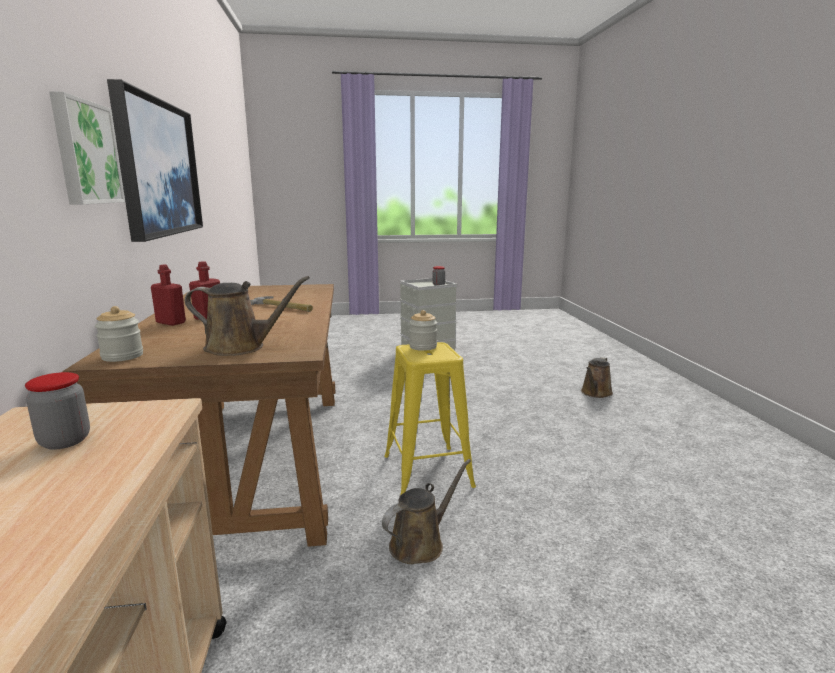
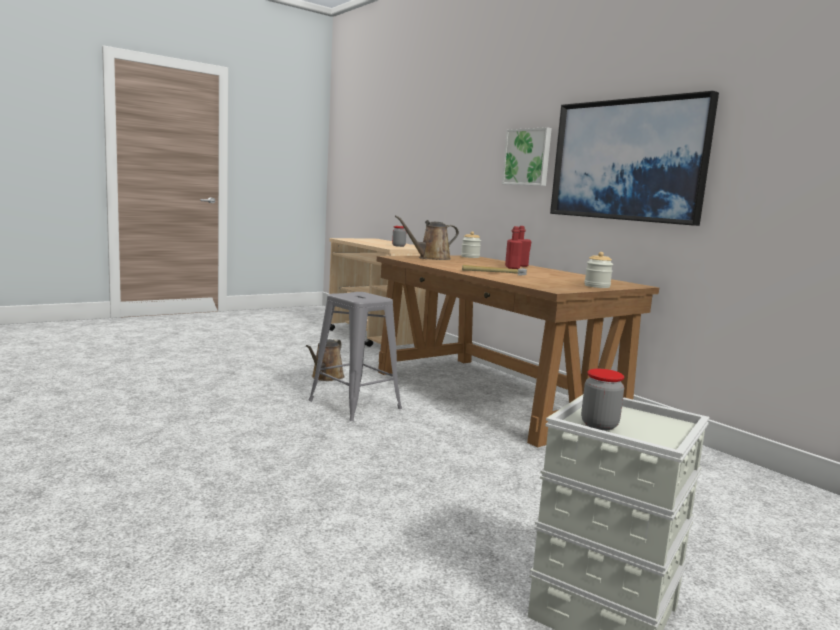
camera: 150 degrees right, 5 degrees down
yellow stool [384,342,476,496] -> grey stool [309,292,402,421]
jar [409,310,437,351] -> jar moved to [584,252,613,288]
brown watering can [581,357,613,398] -> none

